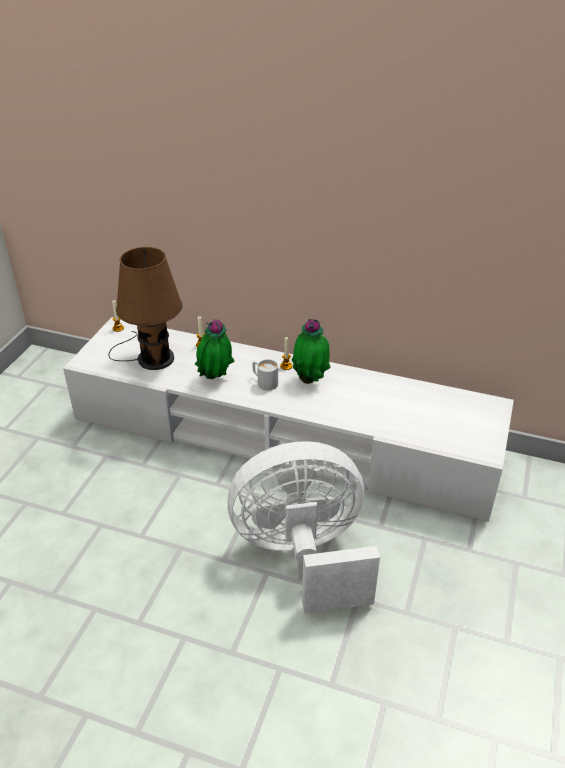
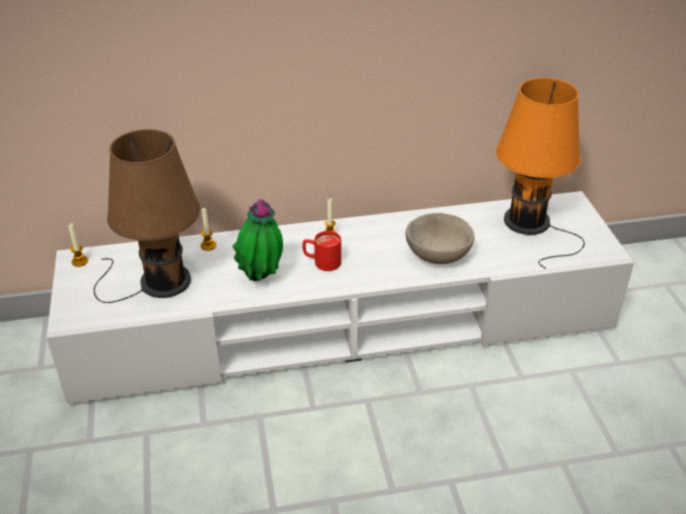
camera: 30 degrees left, 0 degrees up
white fan [227,441,380,614] -> none
white mug [253,359,278,391] -> red mug [303,231,341,271]
potted plant [292,319,330,384] -> none
none -> beige bowl [405,213,474,264]
none -> orange table lamp [496,78,585,269]

